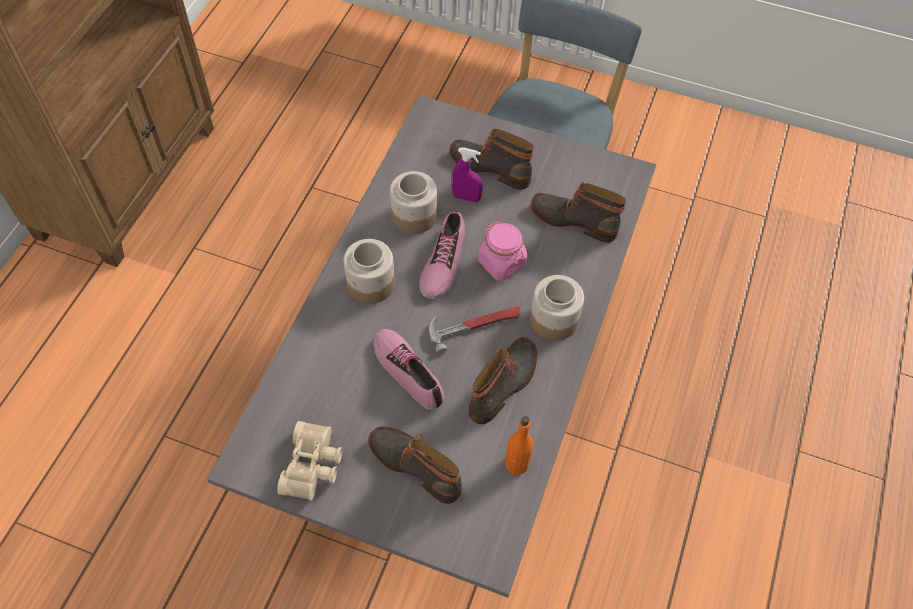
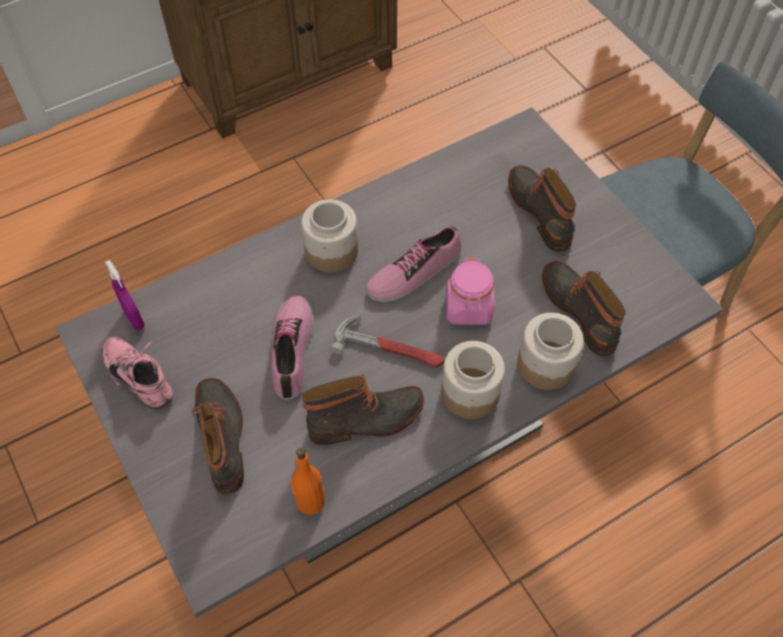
camera: 40 degrees right, 0 degrees up
beige binoculars [277,421,342,501] -> pink shoe [102,336,173,409]
jar [390,171,437,234] -> jar moved to [517,313,584,390]
purple spray bottle [451,147,483,203] -> purple spray bottle moved to [105,260,145,330]

